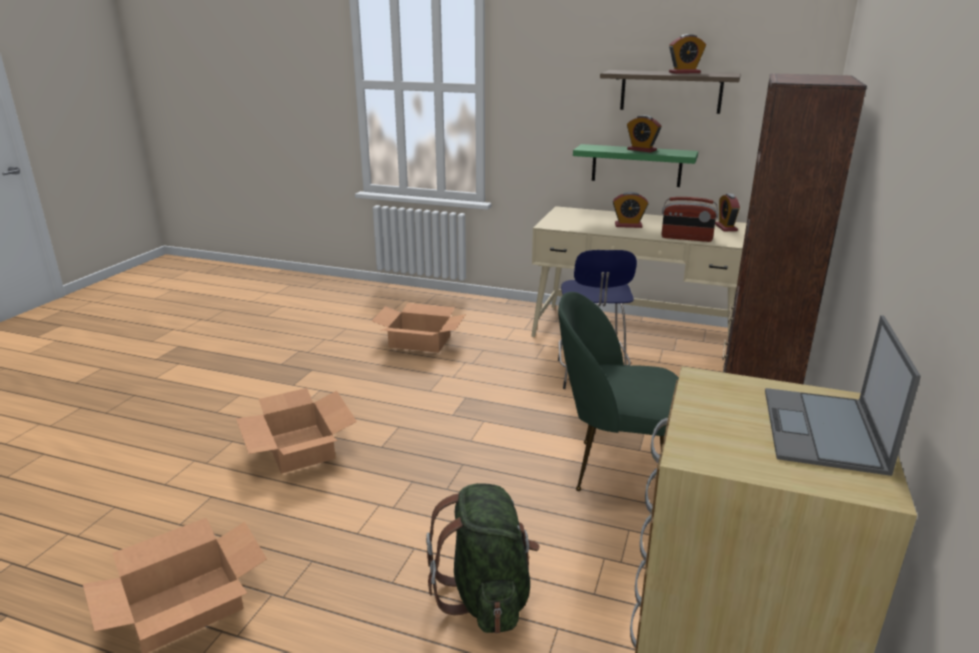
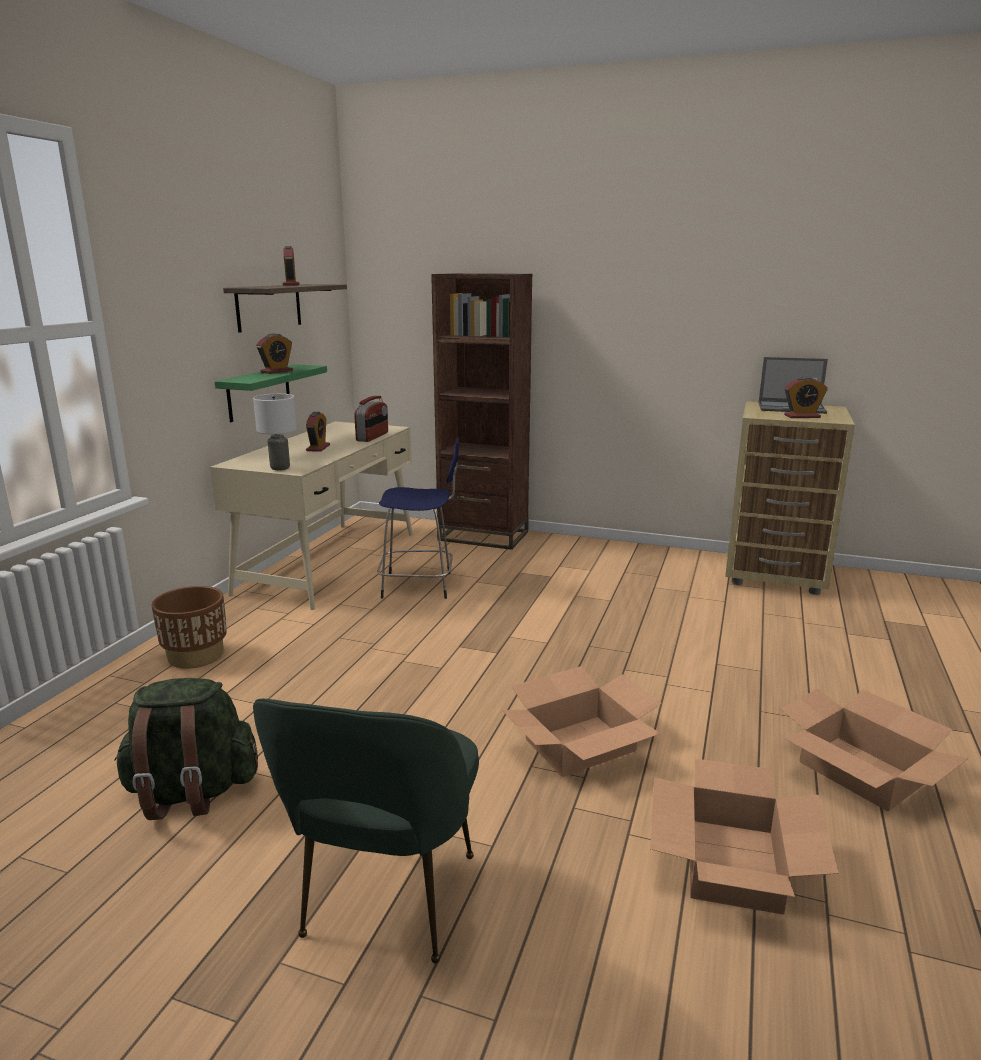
camera: 90 degrees left, 5 degrees down
cardboard box [371,303,466,353] -> cardboard box moved to [650,759,839,914]
green backpack [426,483,540,634] -> green backpack moved to [115,678,258,820]
green chair [558,292,679,491] -> green chair moved to [253,699,479,963]
alarm clock [715,194,740,231] -> alarm clock moved to [784,377,827,418]
none -> brown planter [152,586,227,669]
none -> white table lamp [253,394,297,470]

